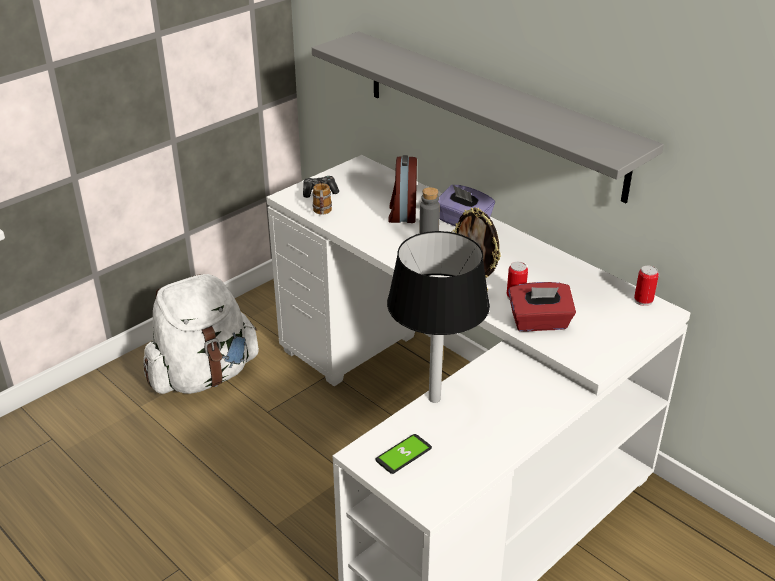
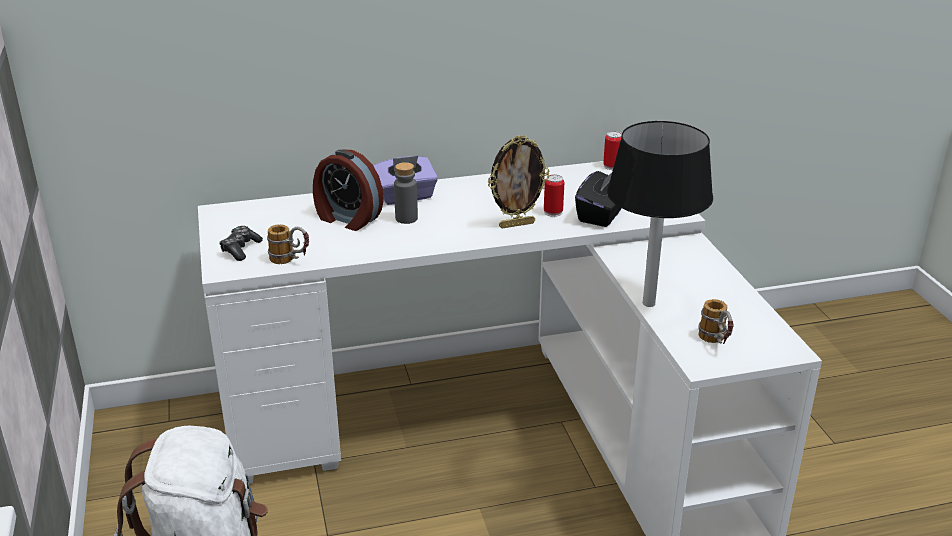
camera: 60 degrees left, 5 degrees down
grey shelf [312,31,664,203] -> none
phone [375,434,432,474] -> mug [698,299,734,344]
red tissue box [508,282,576,332] -> black tissue box [575,171,622,227]

